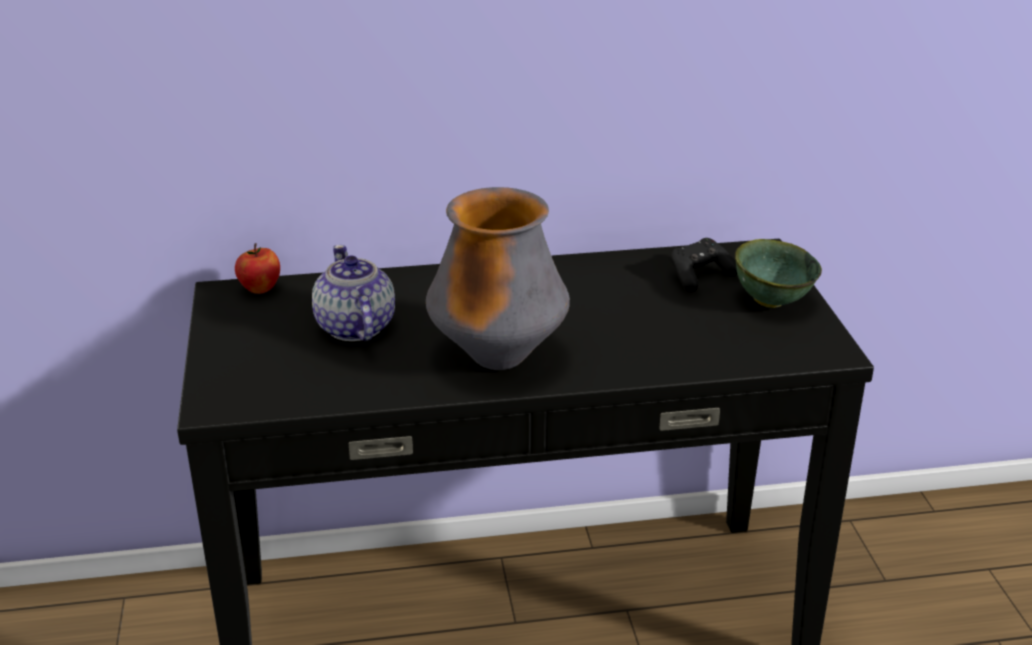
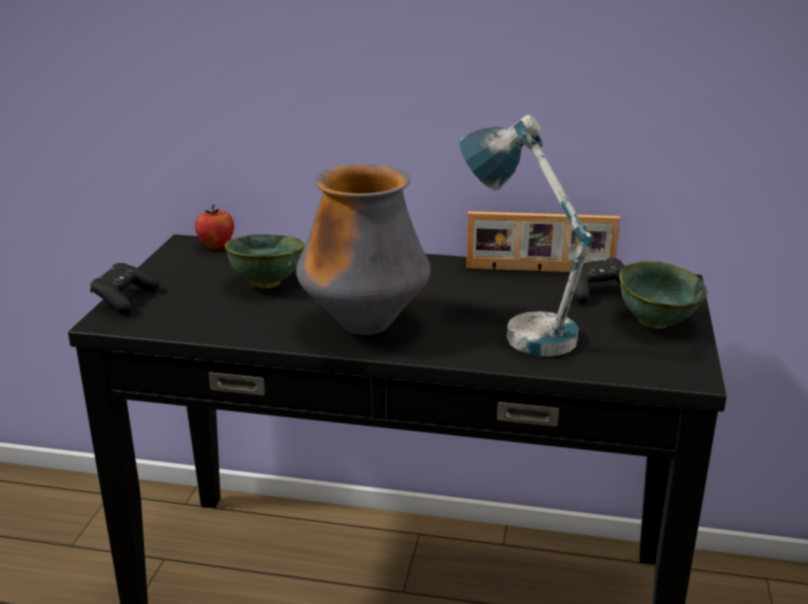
camera: 20 degrees right, 5 degrees down
teapot [312,245,395,341] -> green bowl [224,234,305,288]
none -> black game controller [90,263,159,314]
none -> table lamp [459,115,593,357]
none -> picture frame [466,211,620,272]

